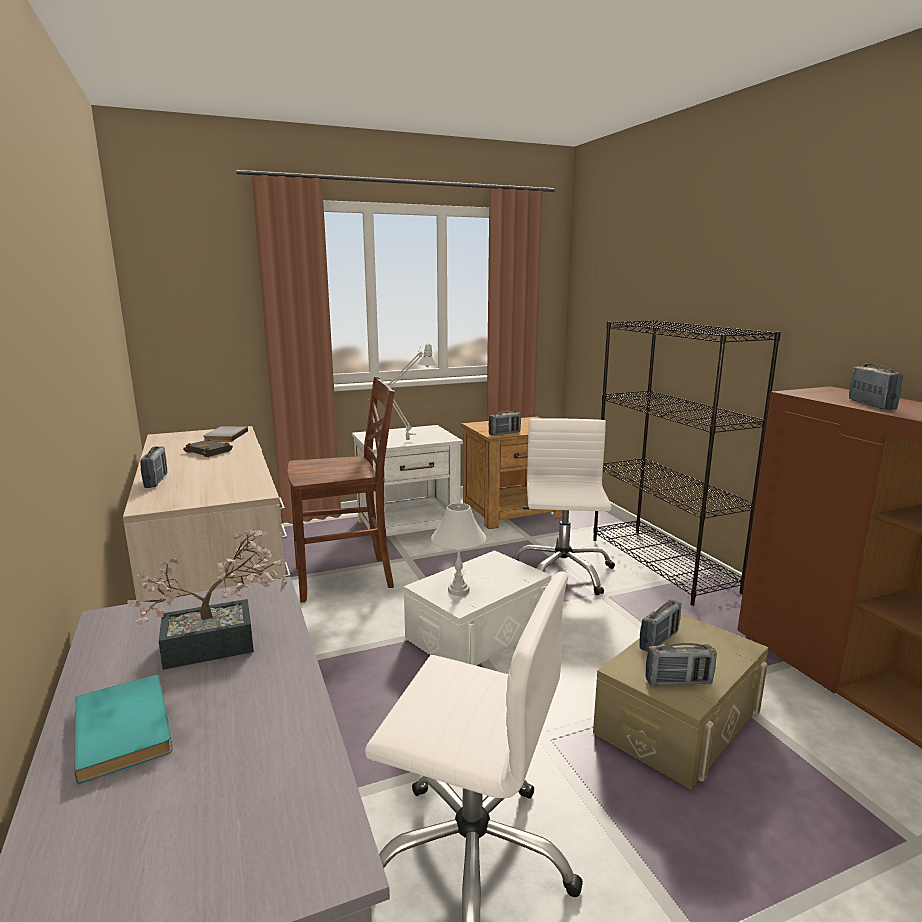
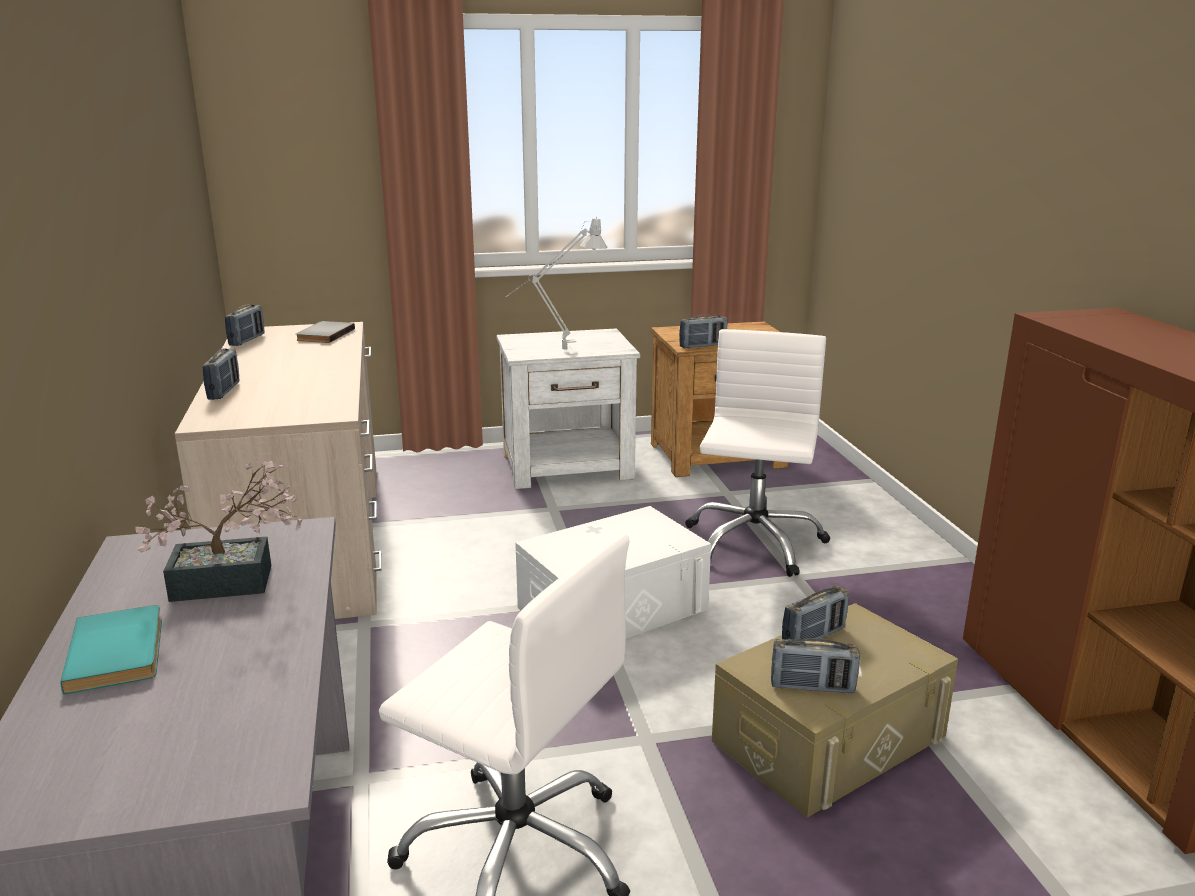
camera: 10 degrees right, 5 degrees up
black book [183,439,233,457] -> none
brown chair [287,377,395,602] -> none
white table lamp [431,503,486,596] -> none
black bookcase [593,320,781,606] -> none
radio [849,364,904,410] -> radio moved to [225,304,265,346]

